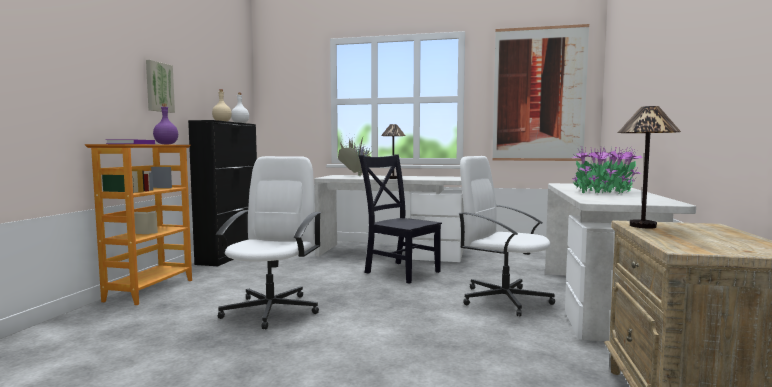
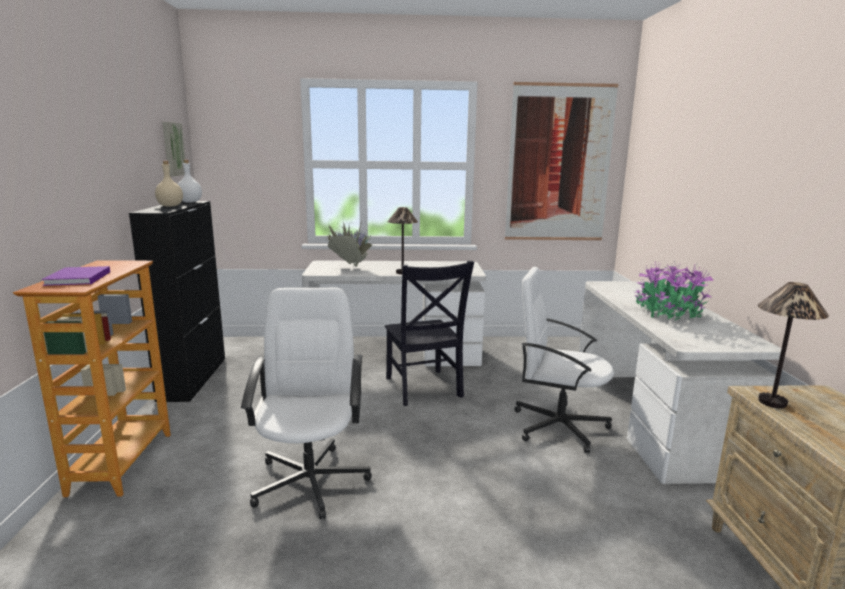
camera: 15 degrees left, 10 degrees up
picture [146,60,175,113] -> picture moved to [162,122,186,176]
purple bottle [153,104,178,144] -> none
black chair [359,155,442,284] -> black chair turned 135 degrees counterclockwise [385,261,474,406]

